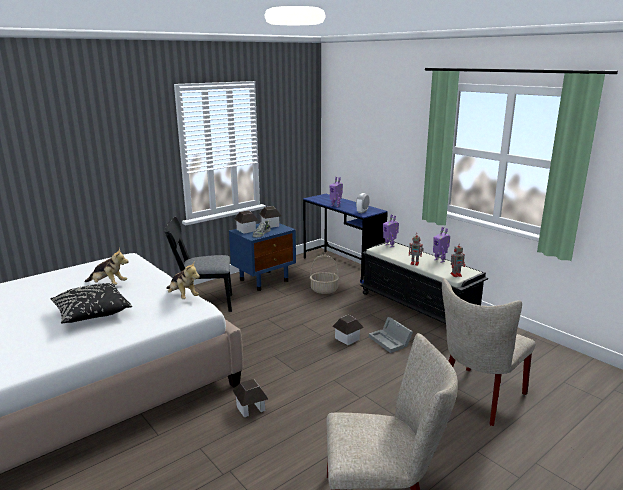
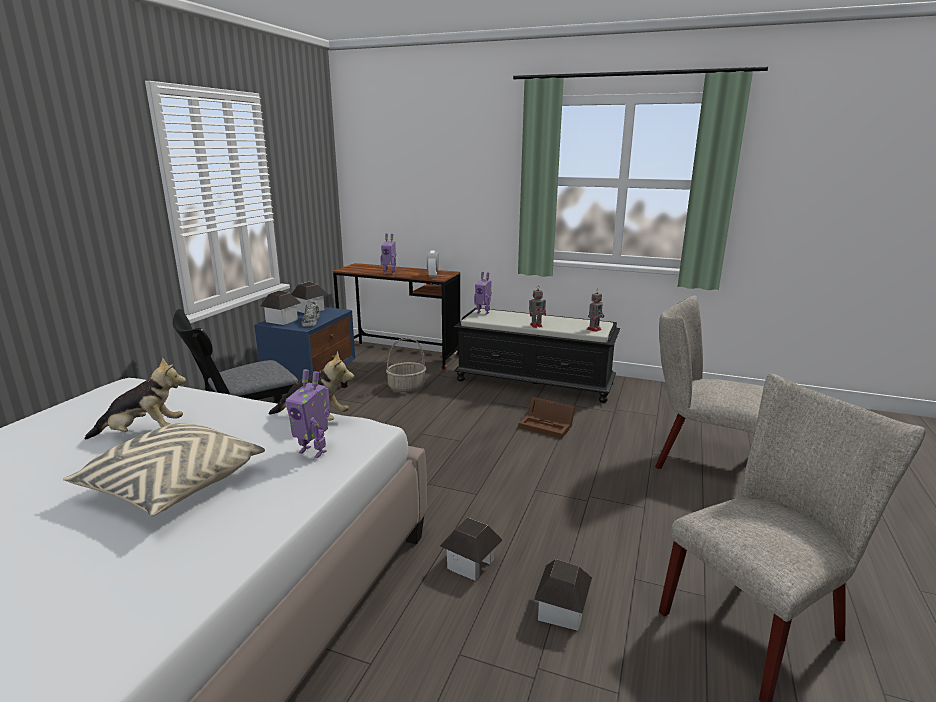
camera: 30 degrees left, 0 degrees up
black pillow [50,283,132,324] -> beige pillow [63,423,265,516]
blue desk [303,194,388,284] -> brown desk [333,263,460,370]
toy house [332,315,364,345] -> toy house moved to [534,559,592,631]
grey storage box [369,317,413,353] -> brown storage box [519,397,576,439]
toy robot [433,227,450,263] -> toy robot moved to [286,370,330,458]
beige chair [442,278,535,426] -> beige chair turned 105 degrees clockwise [655,295,764,469]

